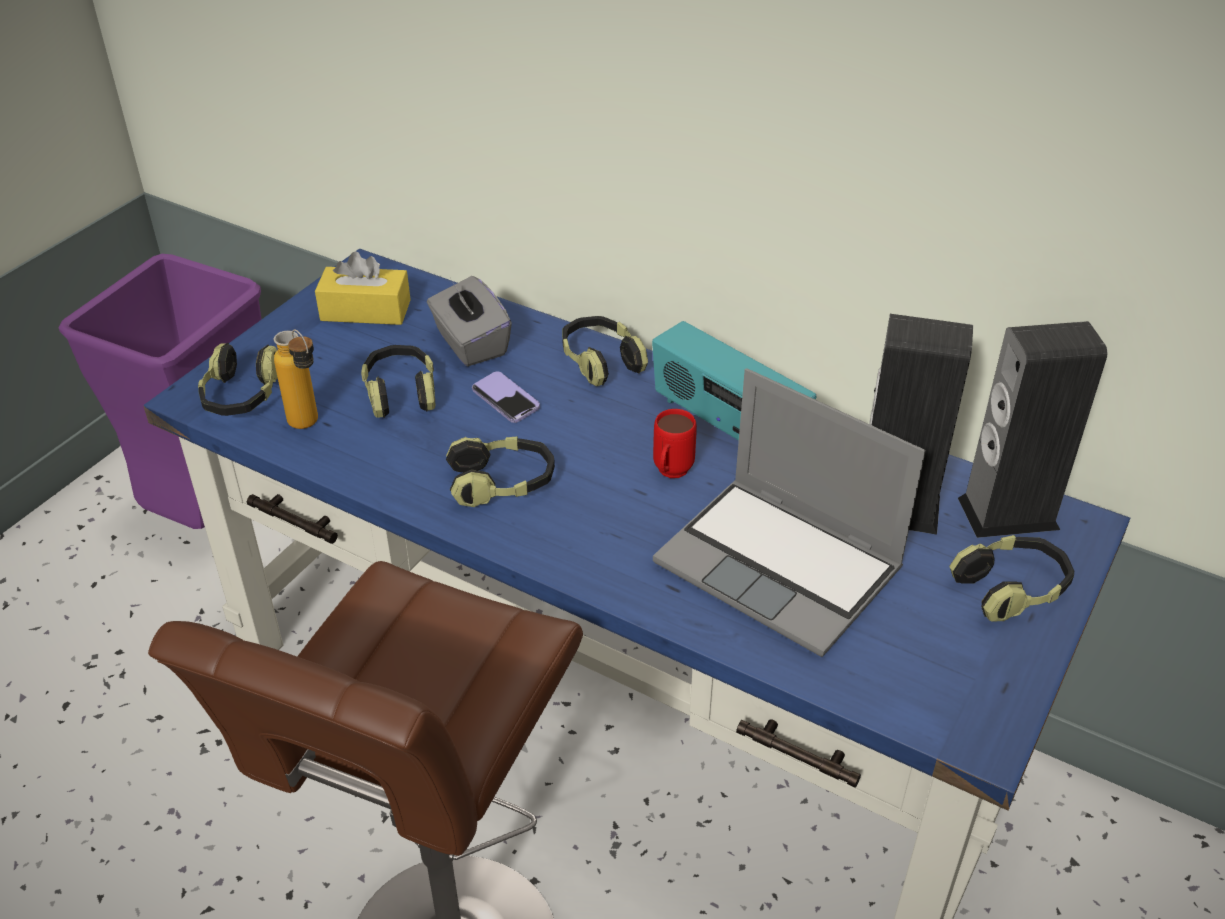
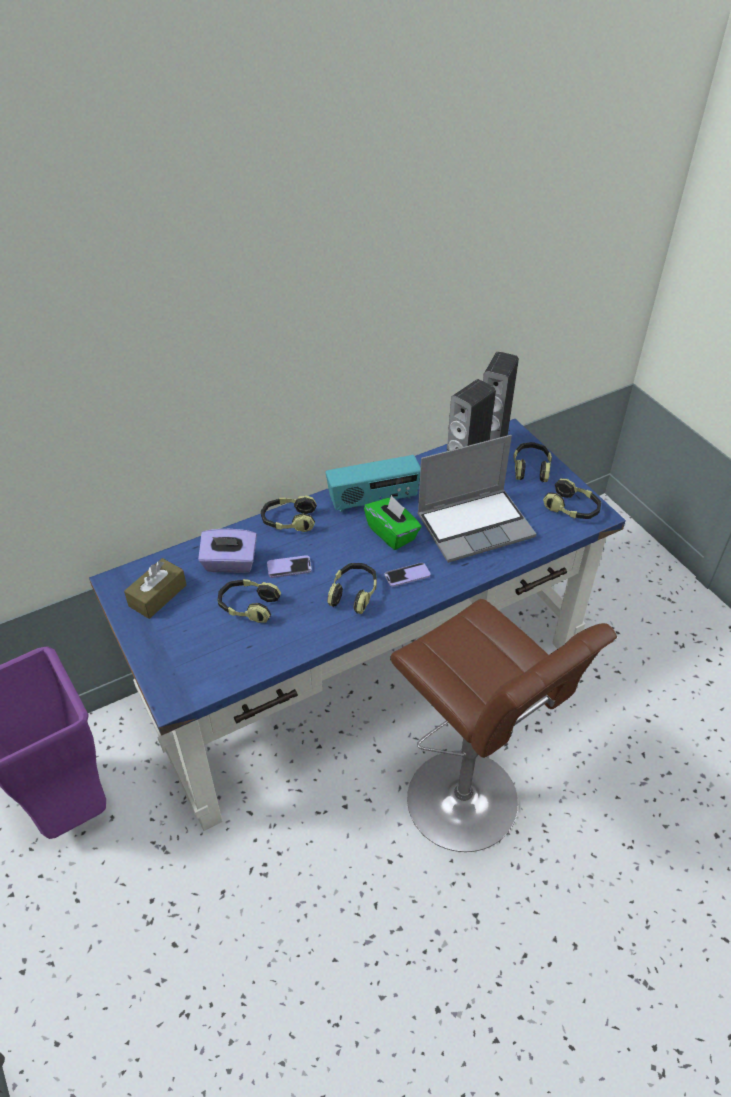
camera: 60 degrees left, 5 degrees up
headphones [198,343,278,416] -> headphones moved to [543,478,601,519]
bottle [274,329,318,429] -> none
yellow tissue box [315,251,411,325] -> brown tissue box [124,558,186,619]
grey tissue box [427,276,512,366] -> purple tissue box [198,529,257,573]
red mug [653,409,697,478] -> green tissue box [364,495,421,550]
none -> phone [384,563,431,587]

